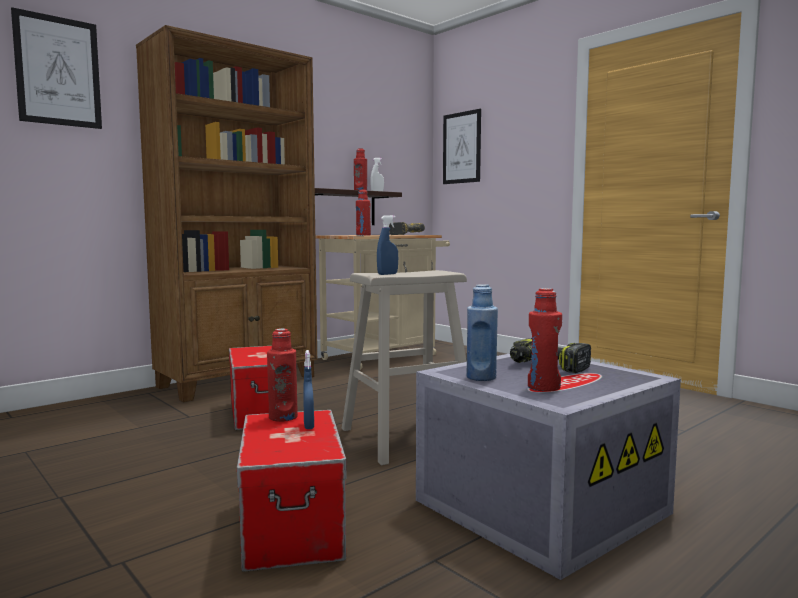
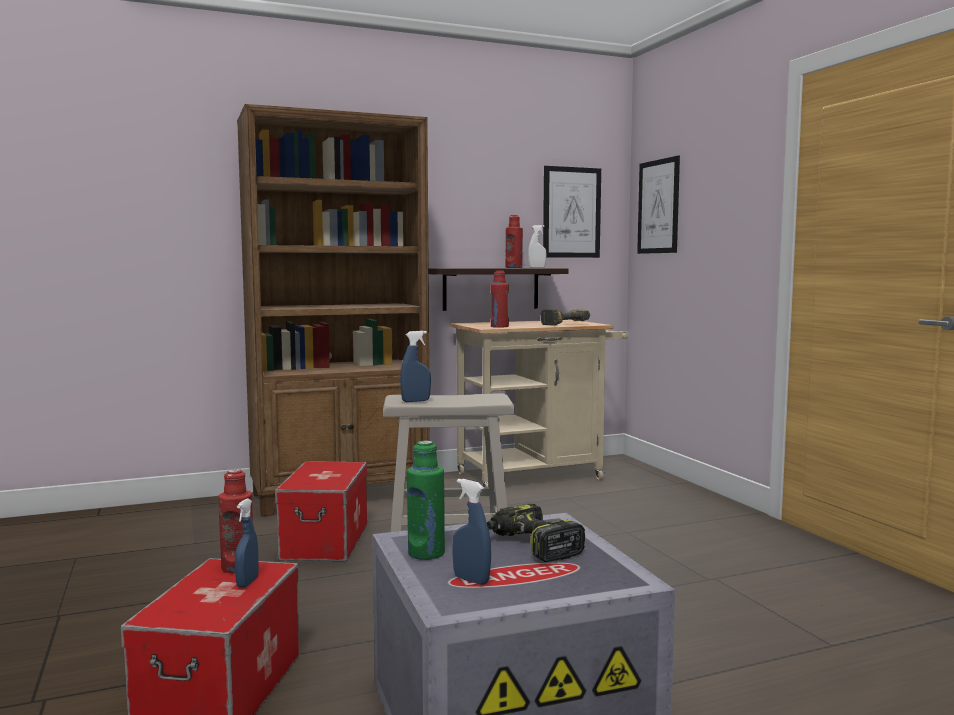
camera: 20 degrees right, 0 degrees up
picture [11,7,102,129] -> picture moved to [543,166,601,258]
blue bottle [467,284,498,381] -> green bottle [407,441,445,560]
red bottle [528,288,562,391] -> blue spray bottle [452,479,491,585]

